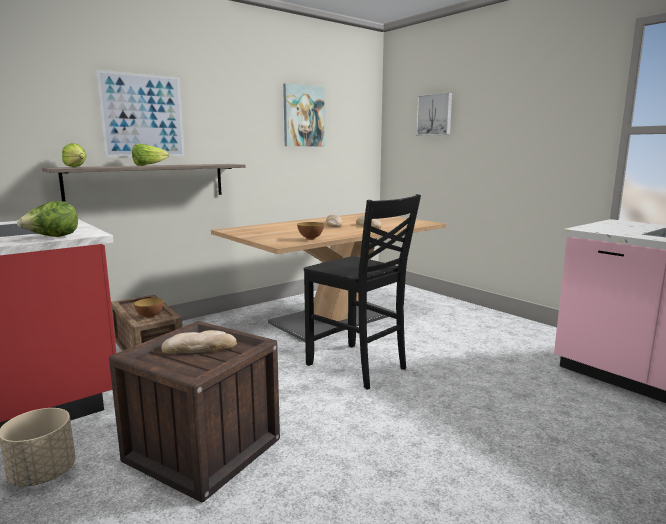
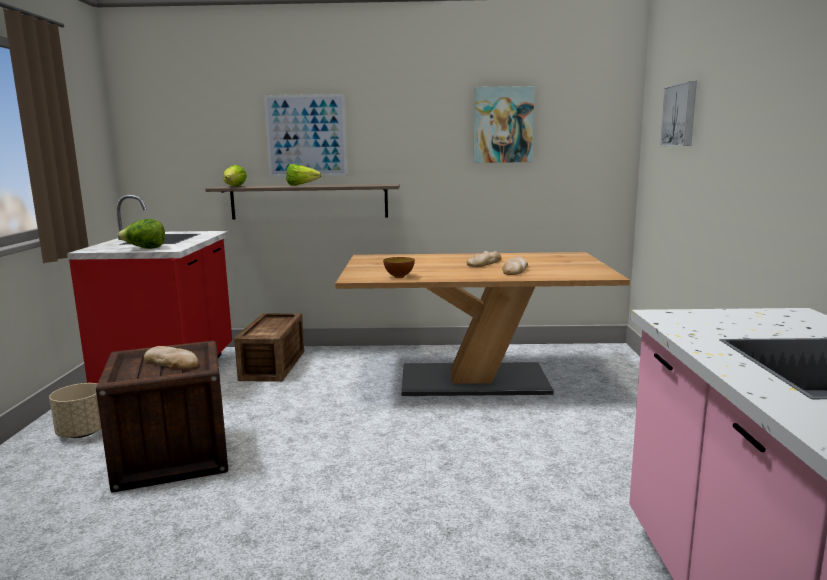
camera: 40 degrees right, 0 degrees up
bowl [134,298,163,319] -> none
black chair [304,194,421,389] -> none

